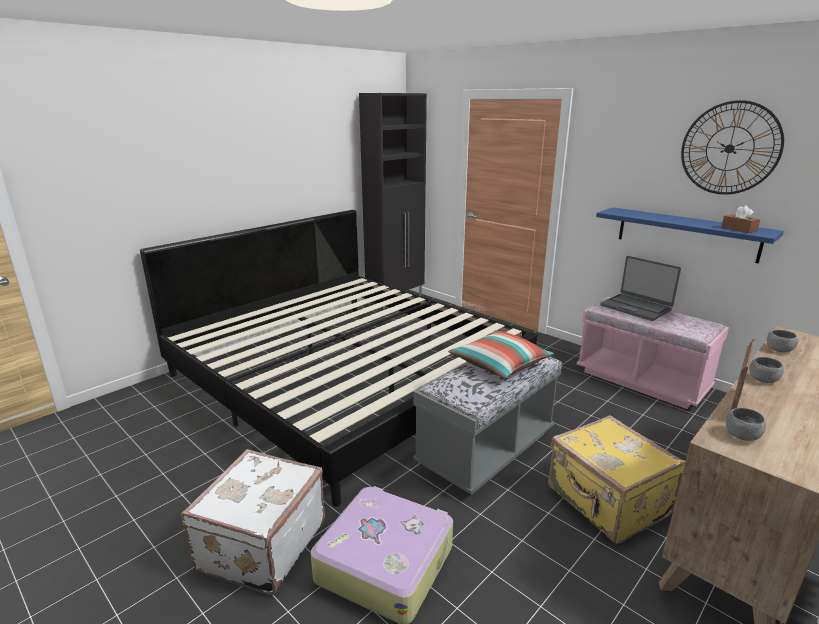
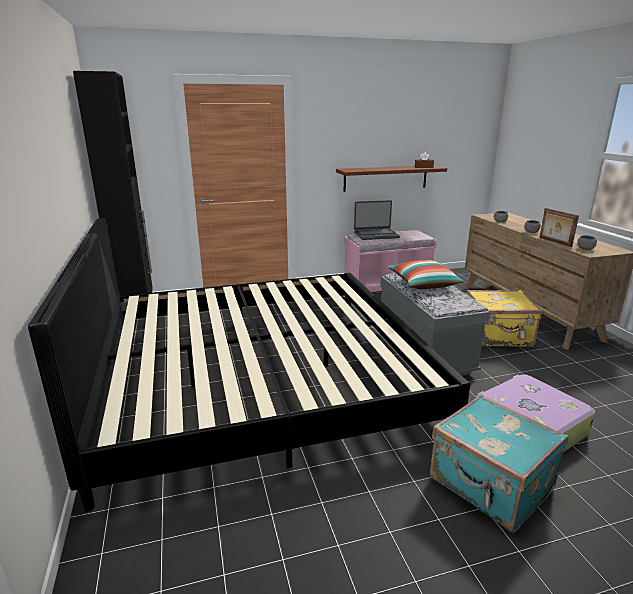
camera: 60 degrees left, 0 degrees up
white suitcase [181,449,325,595] -> turquoise suitcase [430,394,568,533]
blue shelf [596,207,784,264] -> brown shelf [336,165,447,192]
wall clock [681,100,784,195] -> none

